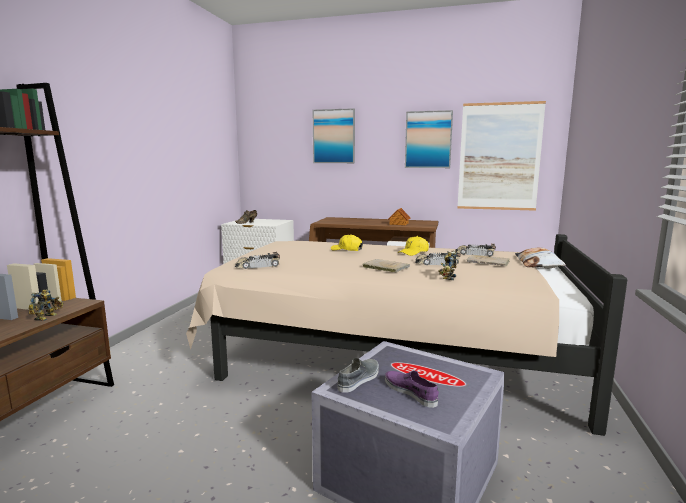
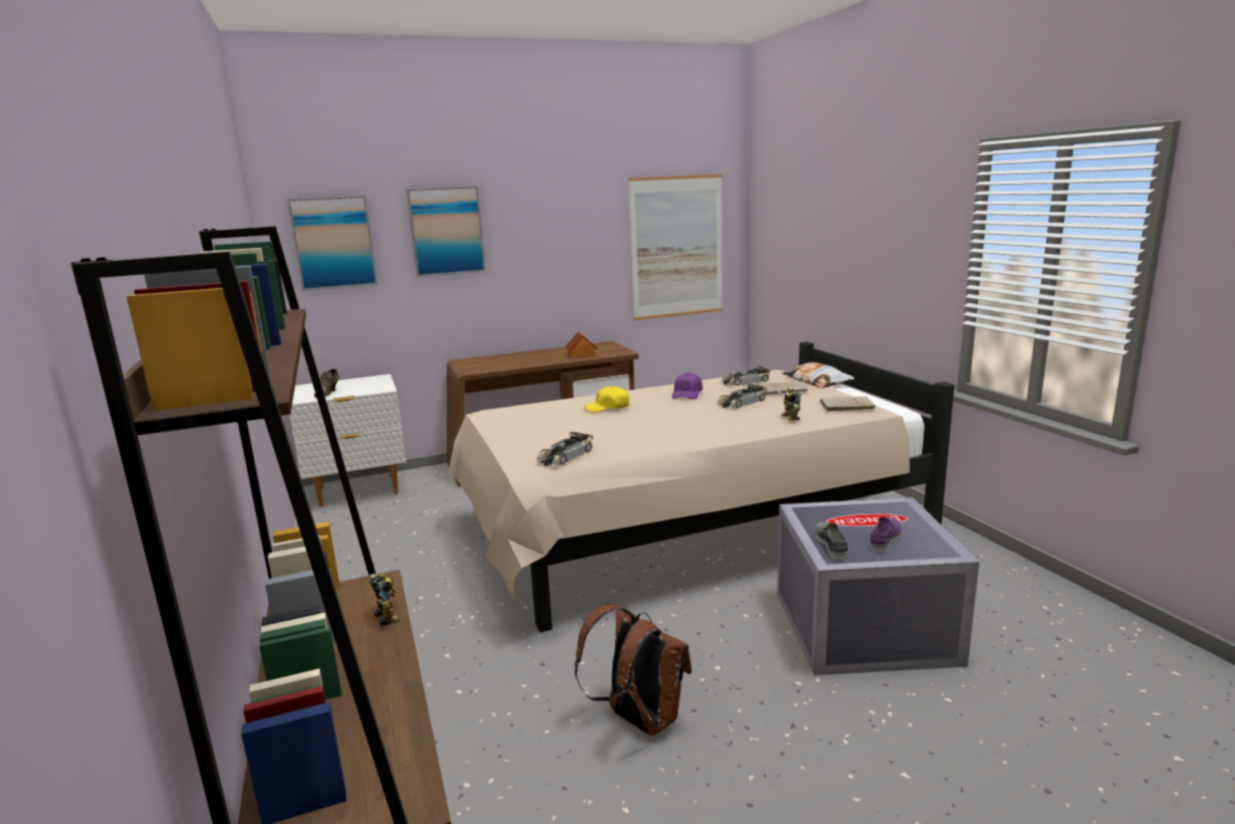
camera: 35 degrees left, 5 degrees up
beige book [363,259,410,273] -> beige book moved to [820,397,875,411]
purple shoe [385,370,439,408] -> purple shoe turned 105 degrees clockwise [870,516,901,552]
yellow cap [398,236,429,256] -> purple cap [672,372,703,399]
picture [405,110,453,168] -> picture moved to [288,196,378,291]
none -> brown backpack [575,605,692,736]

